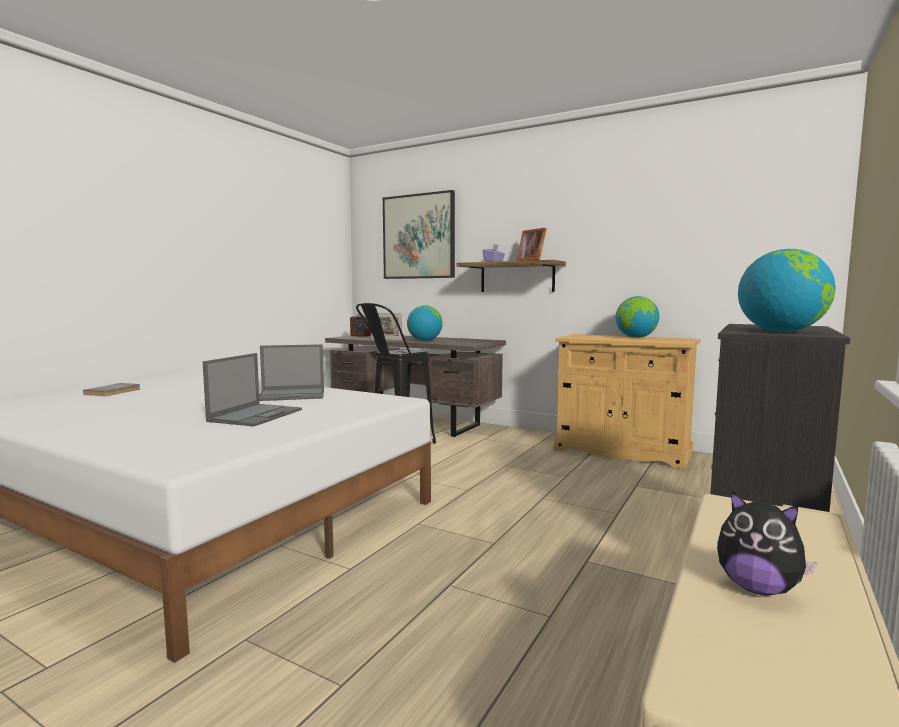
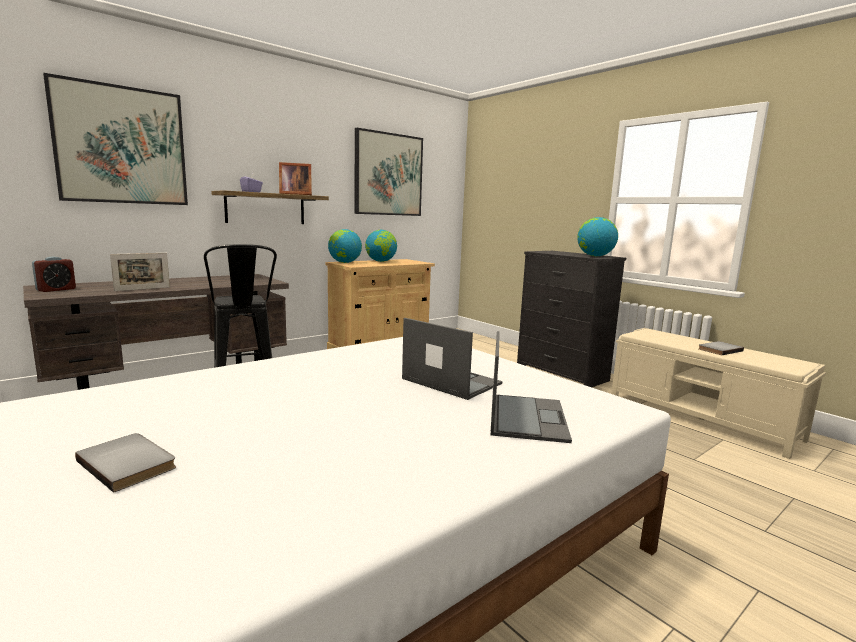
camera: 70 degrees left, 5 degrees up
laptop [259,344,324,401] -> laptop moved to [491,331,572,443]
globe [407,305,443,341] -> globe moved to [328,229,362,263]
plush toy [717,491,817,596] -> grey book [699,341,744,355]
none -> picture [355,128,423,216]

